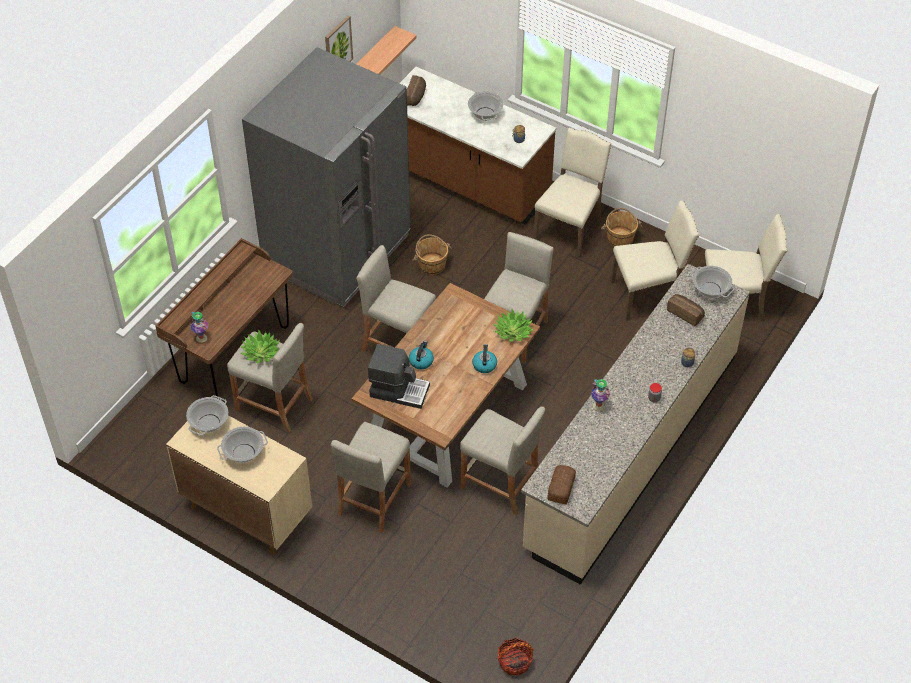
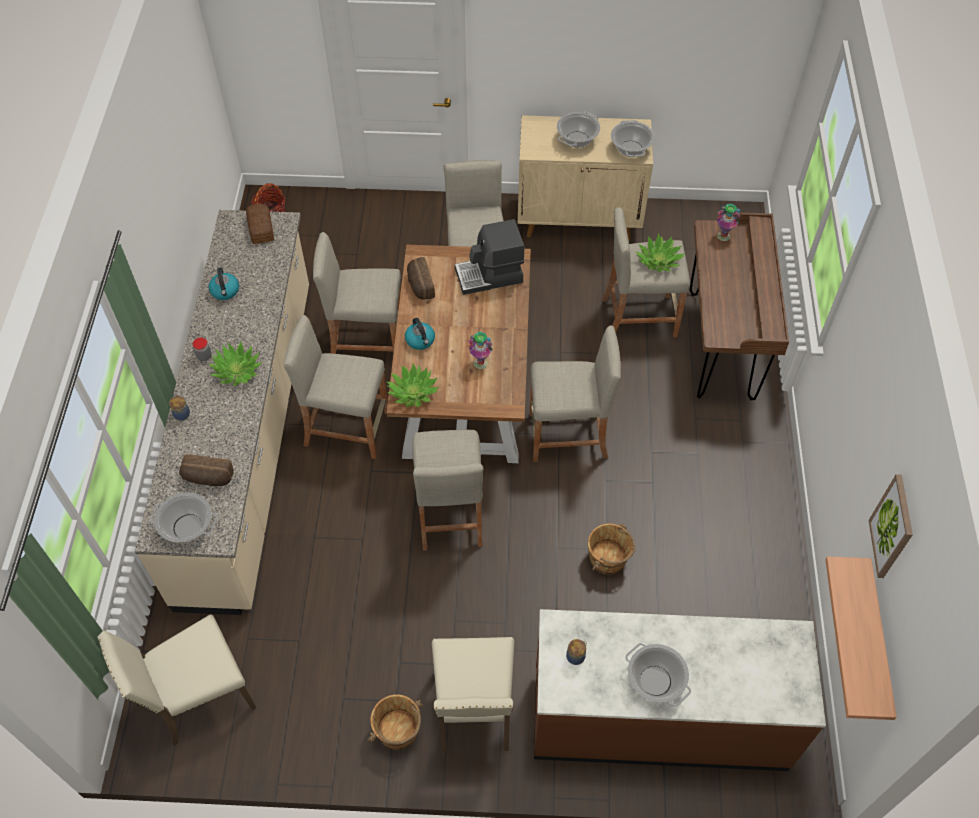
camera: 150 degrees right, 5 degrees up
grey fridge [242,47,411,307] -> none
bread [407,75,426,106] -> bread moved to [407,257,435,300]
kettle [409,341,434,369] -> kettle moved to [209,267,239,300]
vase [591,379,610,411] -> vase moved to [468,332,493,369]
beige chair [611,201,700,321] -> none
none -> potted plant [208,341,262,386]
none -> beige stool [284,315,388,459]

